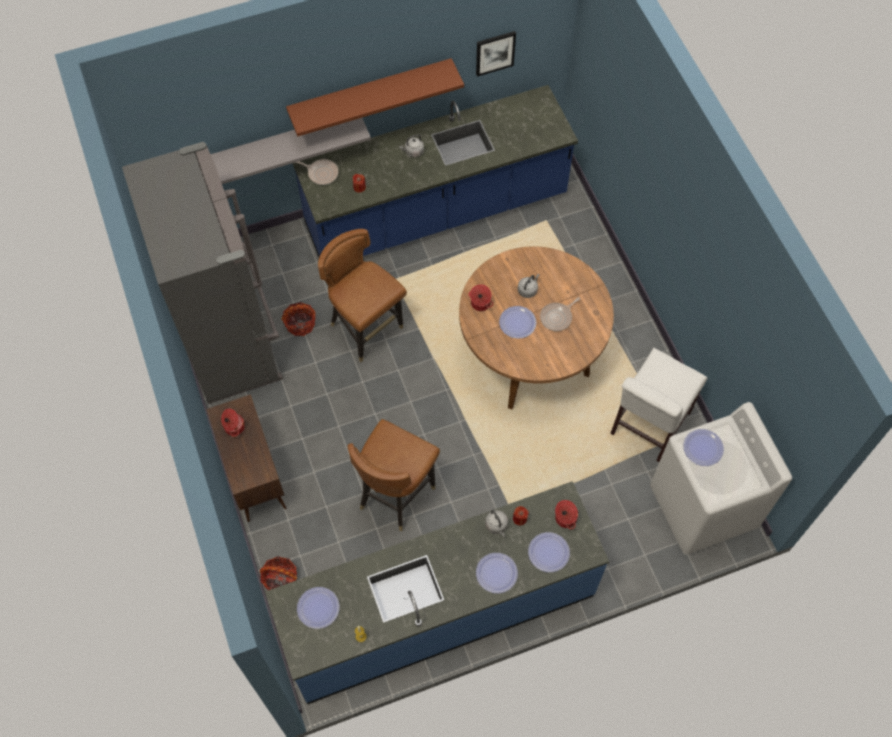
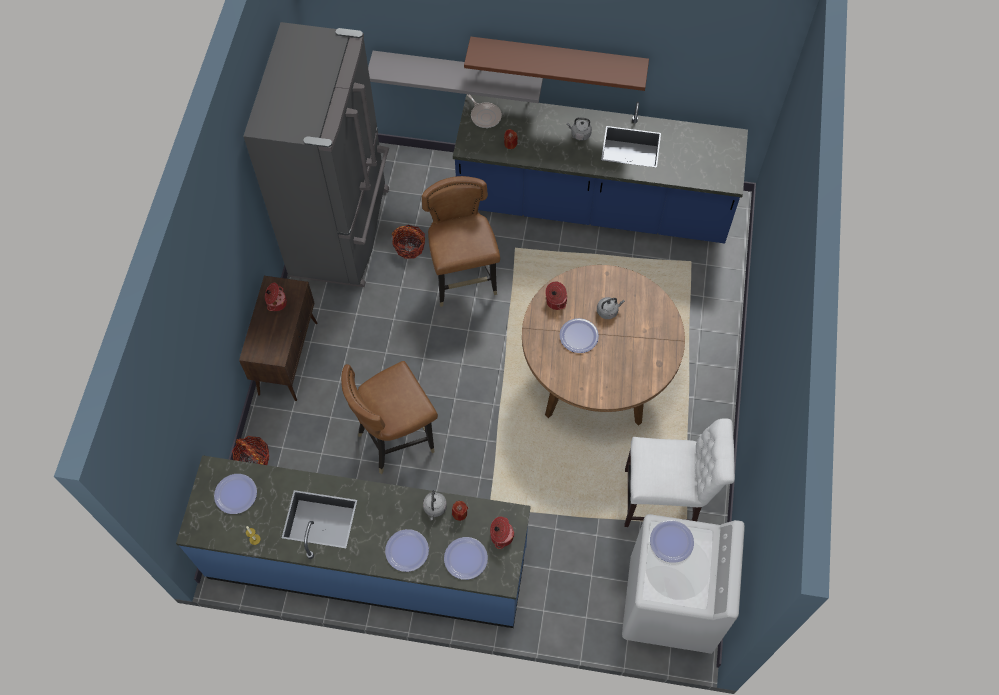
camera: 30 degrees right, 0 degrees up
picture [476,31,516,77] -> none
frying pan [540,297,580,331] -> none
white chair [610,348,707,462] -> white chair turned 150 degrees counterclockwise [624,418,735,527]

